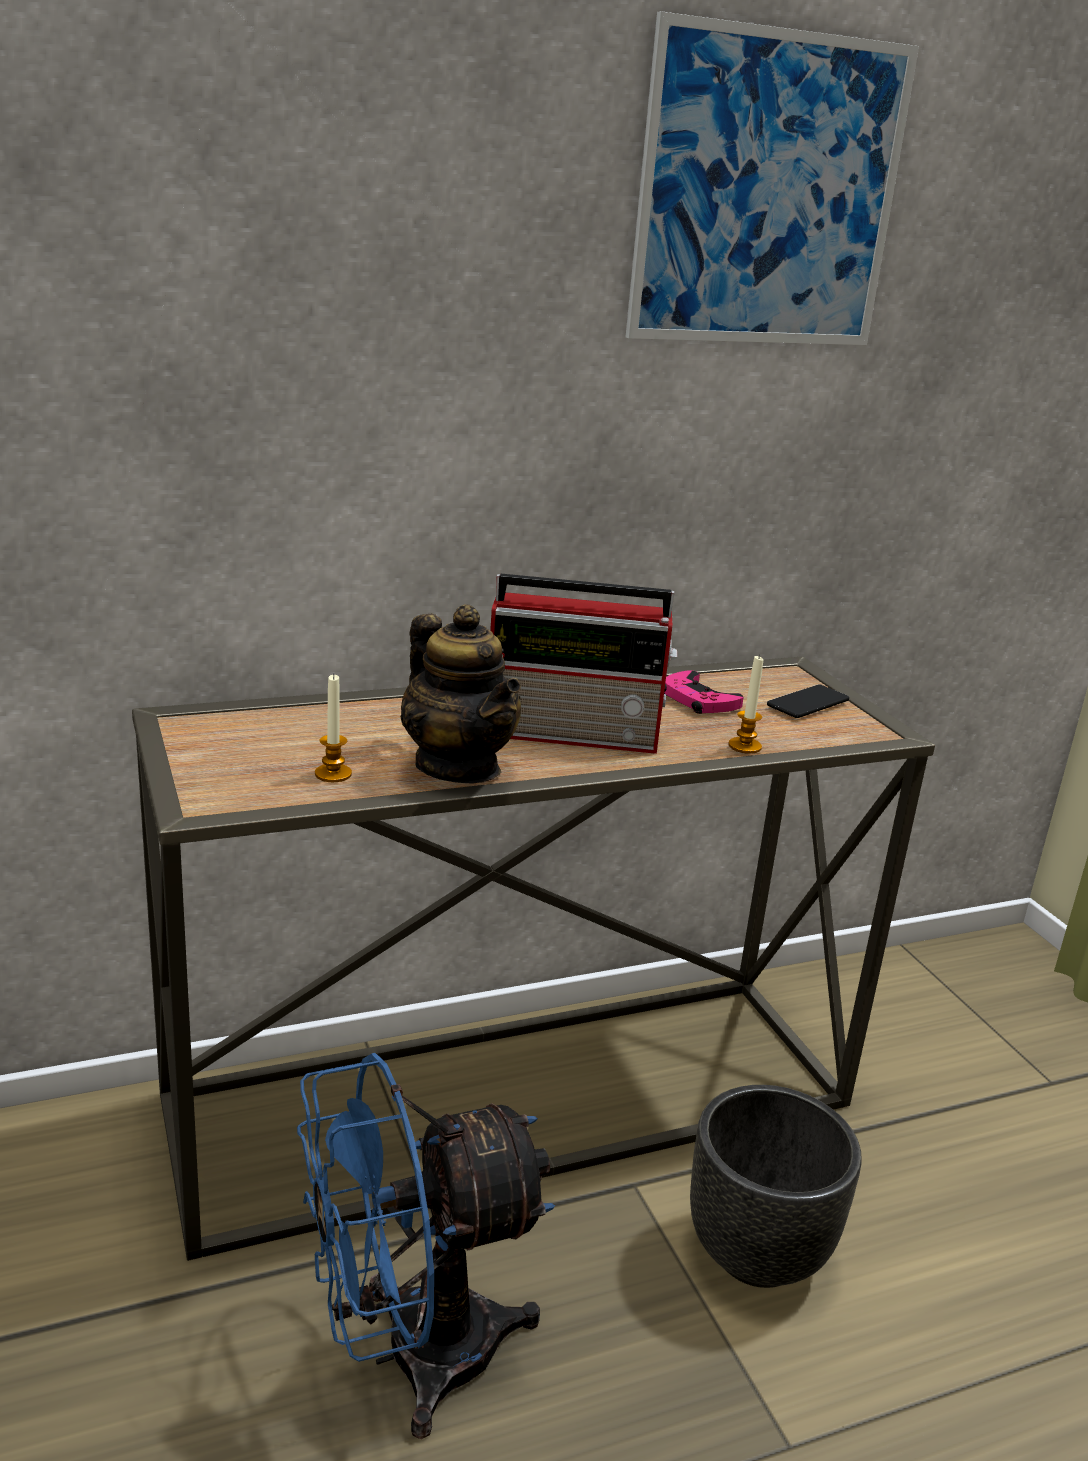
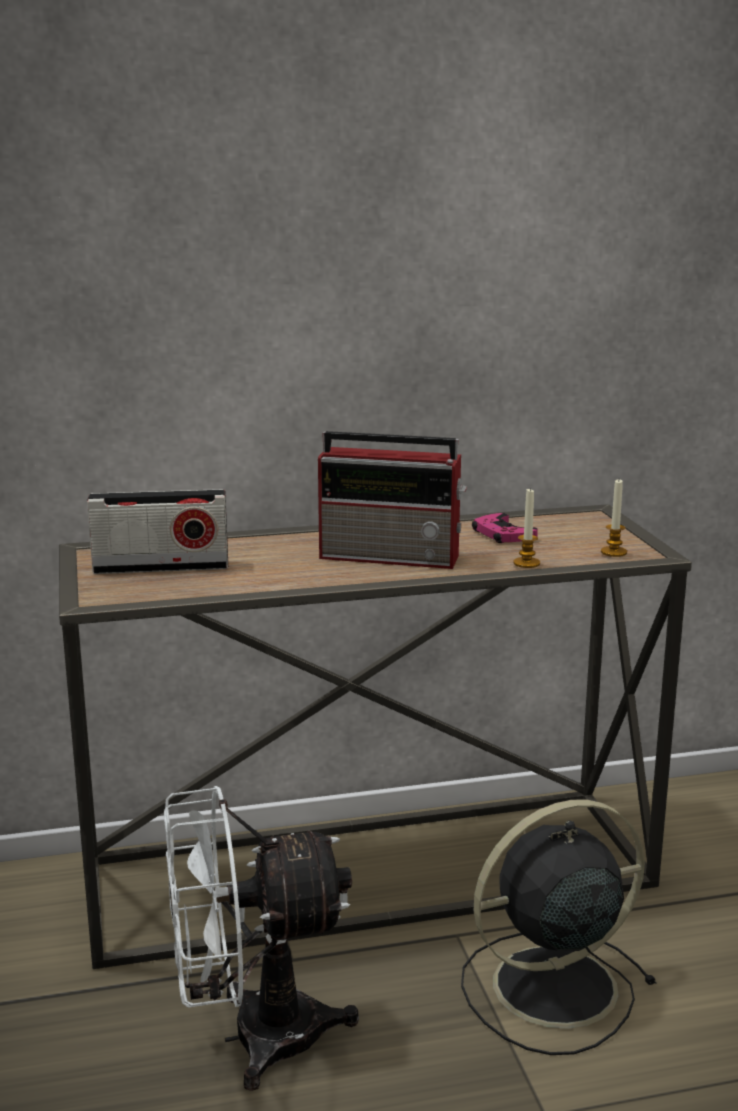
camera: 10 degrees right, 5 degrees down
blue fan [297,1053,555,1439] -> white fan [164,786,359,1091]
candle [315,674,352,782] -> candle moved to [601,479,627,557]
teapot [400,604,521,783] -> none
picture [626,11,919,345] -> none
black planter [690,1085,862,1288] -> black fan [461,800,657,1055]
phone [767,684,849,718] -> none
none -> radio [87,489,228,574]

